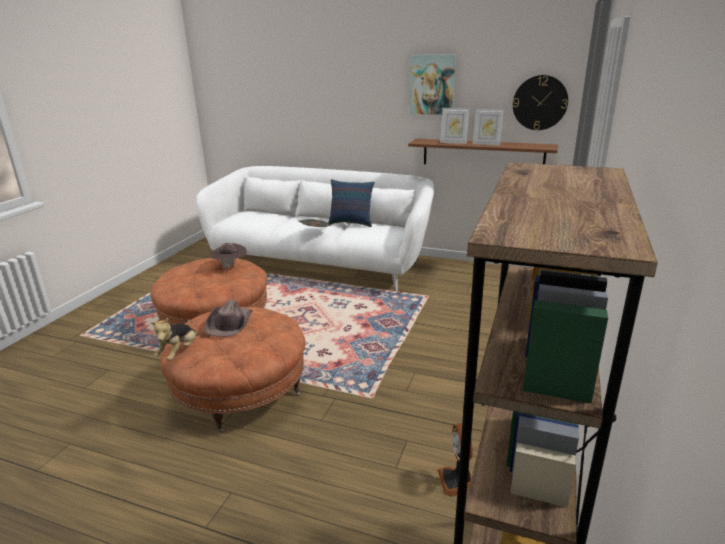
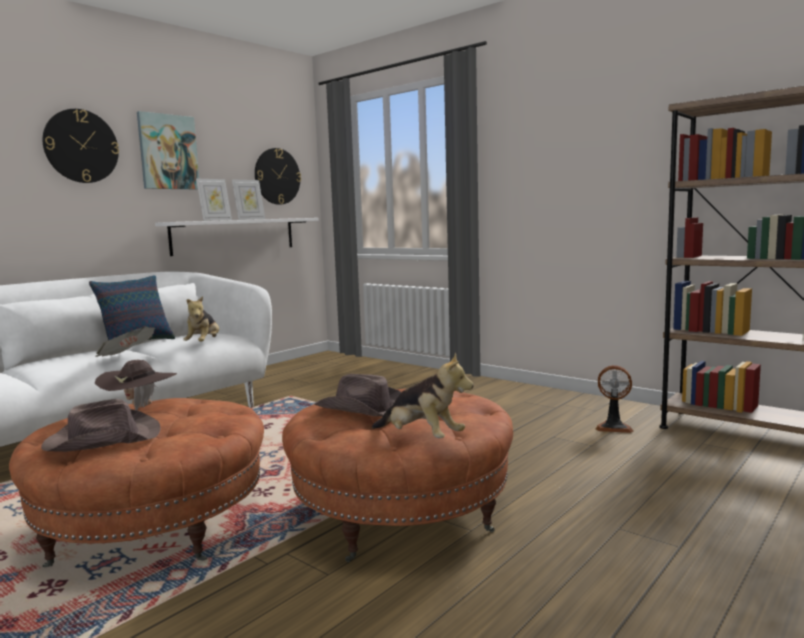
camera: 70 degrees left, 15 degrees down
brown shelf [408,139,558,164] -> white shelf [155,218,319,256]
none -> brown hat [41,399,161,452]
none -> wall clock [43,109,119,183]
none -> plush toy [183,296,219,341]

